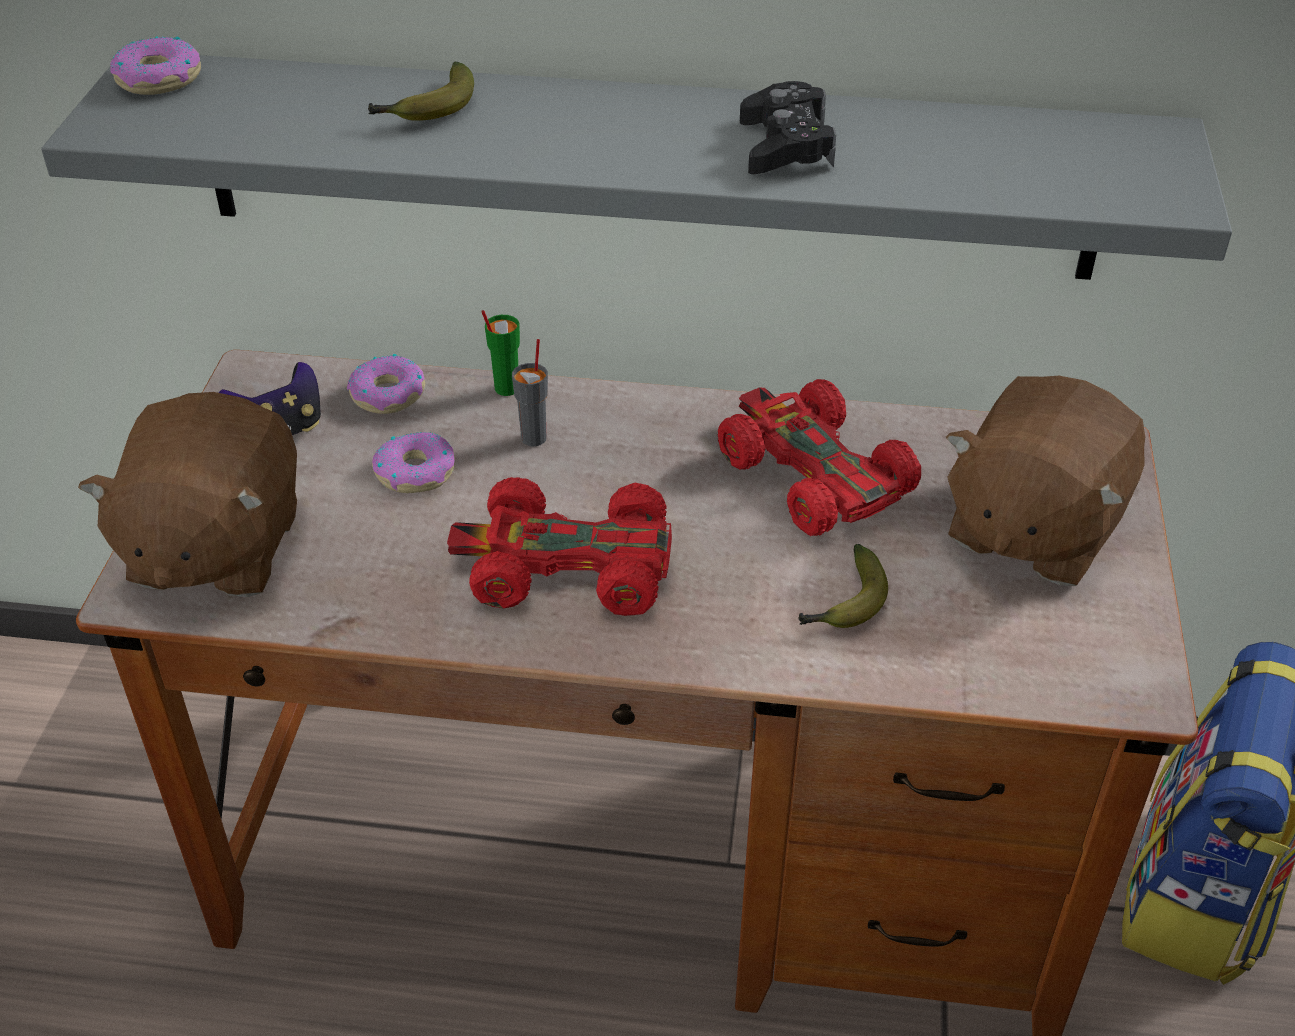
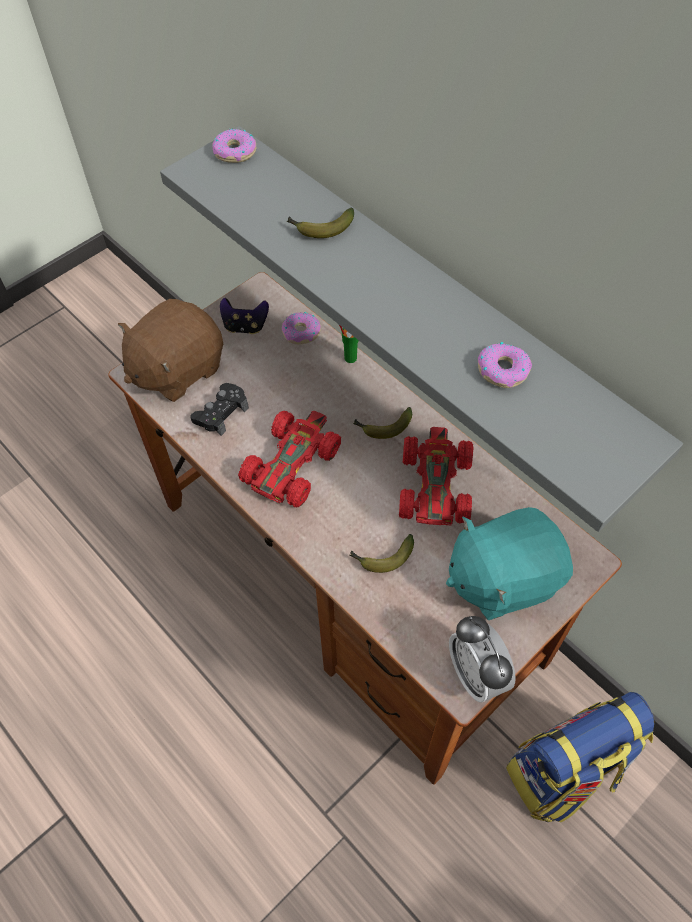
camera: 40 degrees right, 15 degrees up
donut [372,432,455,493] -> donut moved to [478,342,532,388]
red toy car [447,477,672,616] -> red toy car turned 75 degrees clockwise [238,411,341,507]
grey cup [512,339,548,446] -> none
black game controller [740,81,836,174] -> black game controller moved to [190,383,249,436]
brown plush toy [946,376,1145,586] -> turquoise plush toy [446,507,573,620]
none -> banana [353,407,412,439]
none -> alarm clock [449,616,515,702]

